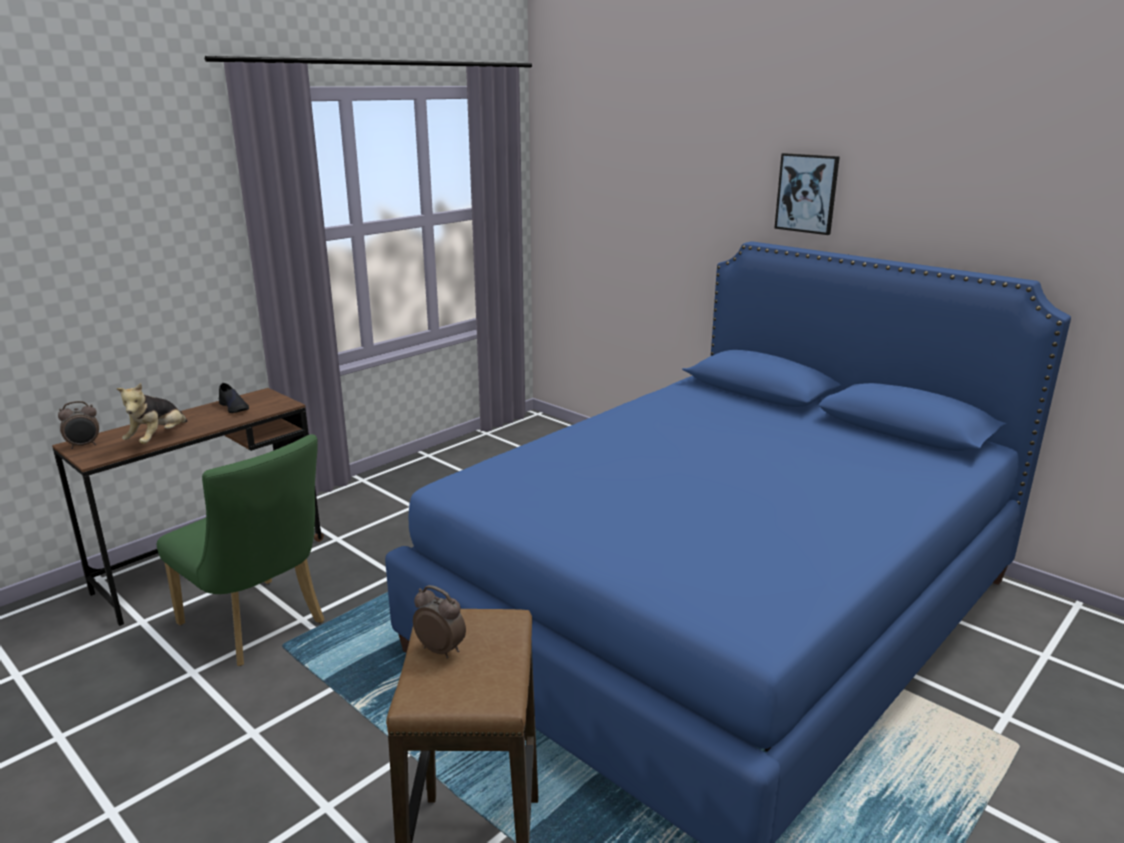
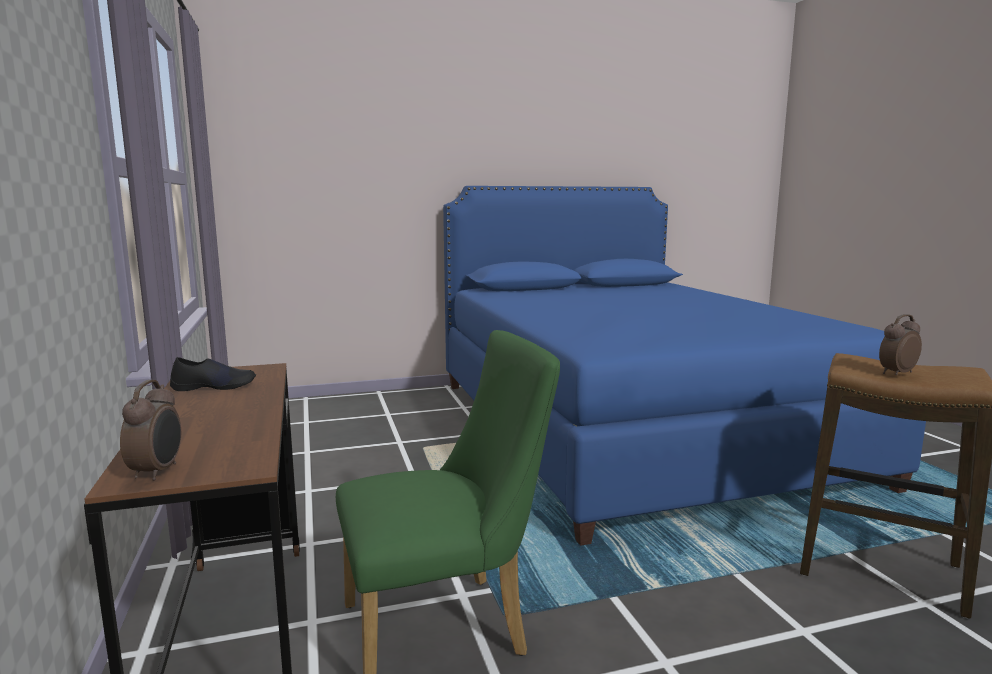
camera: 60 degrees left, 10 degrees down
plush toy [116,383,187,444] -> none
picture [774,153,840,235] -> none

